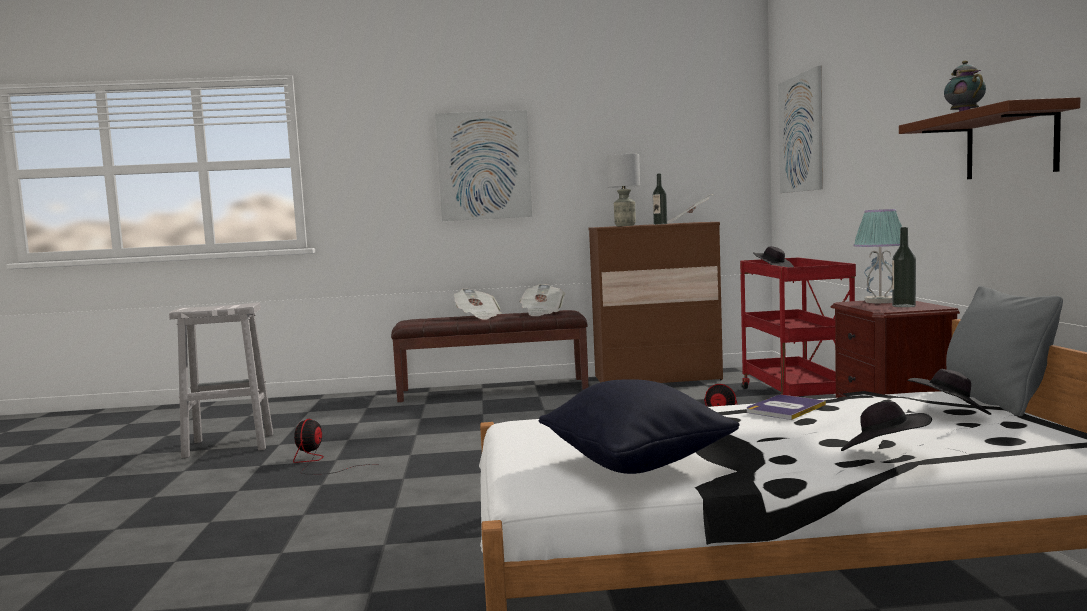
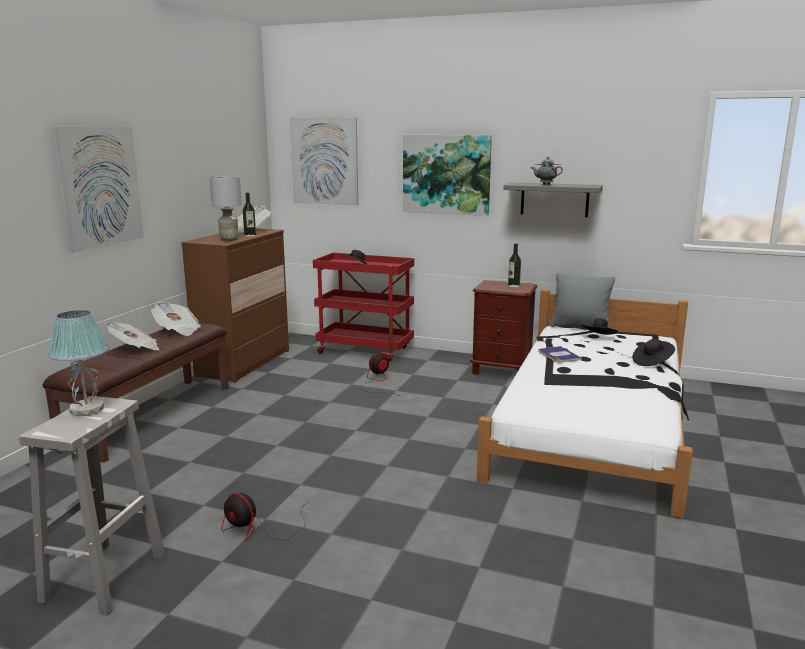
camera: 65 degrees left, 10 degrees up
black pillow [539,379,740,474] -> none
table lamp [853,209,902,303] -> table lamp moved to [48,310,108,416]
brown shelf [899,97,1080,179] -> grey shelf [503,183,603,217]
none -> picture [403,135,492,216]

